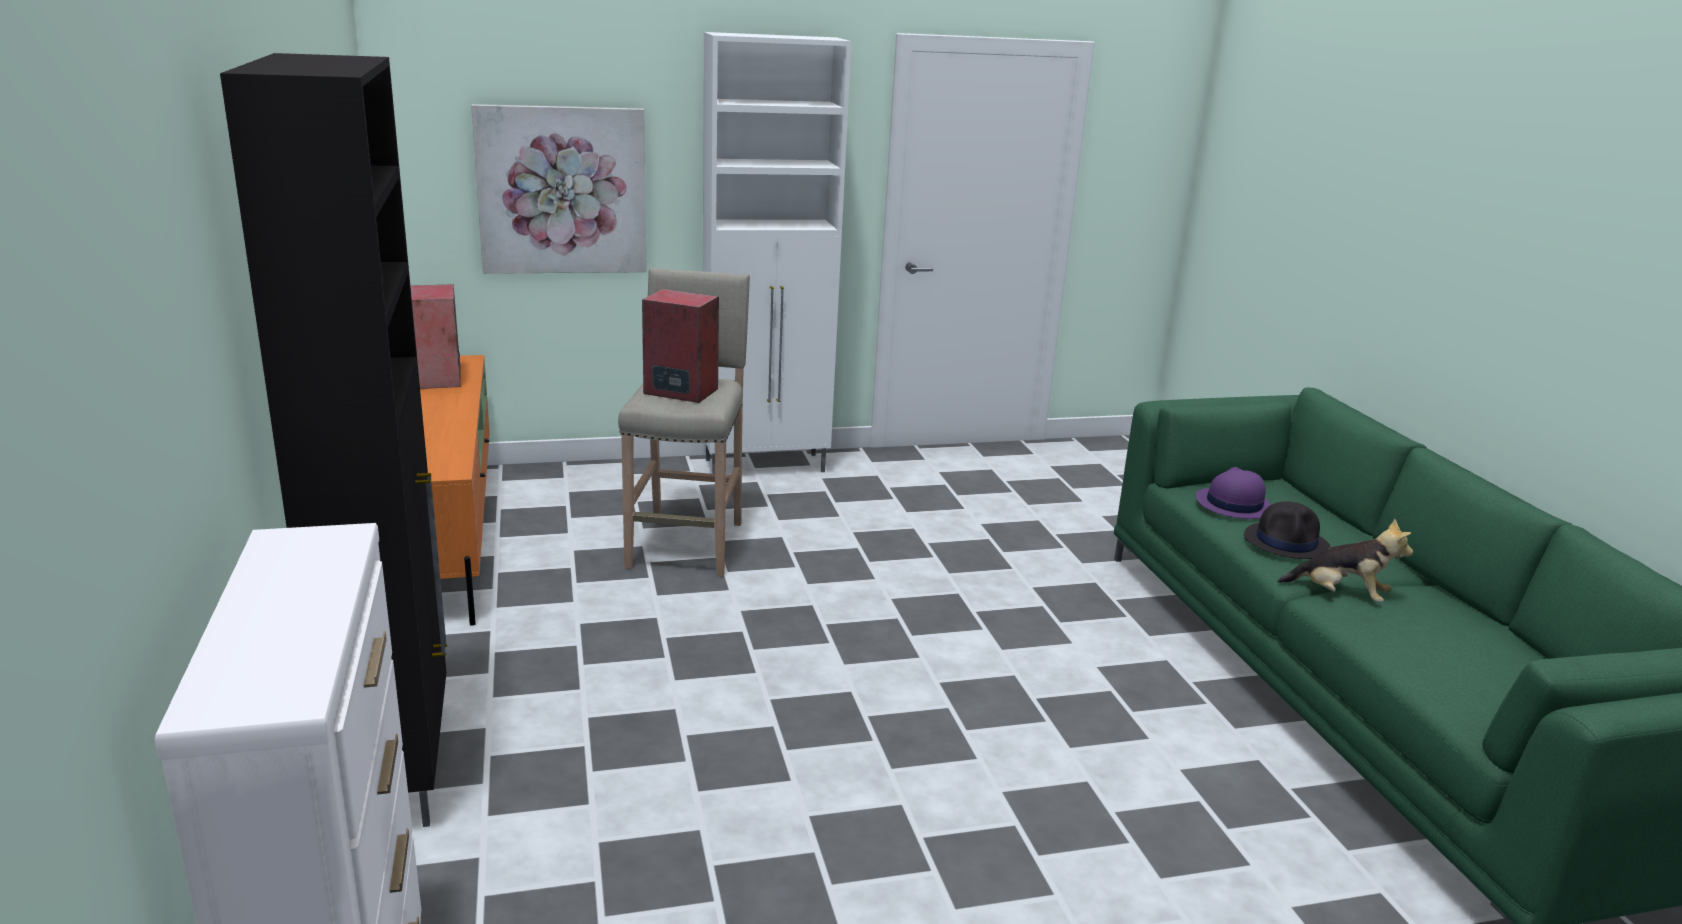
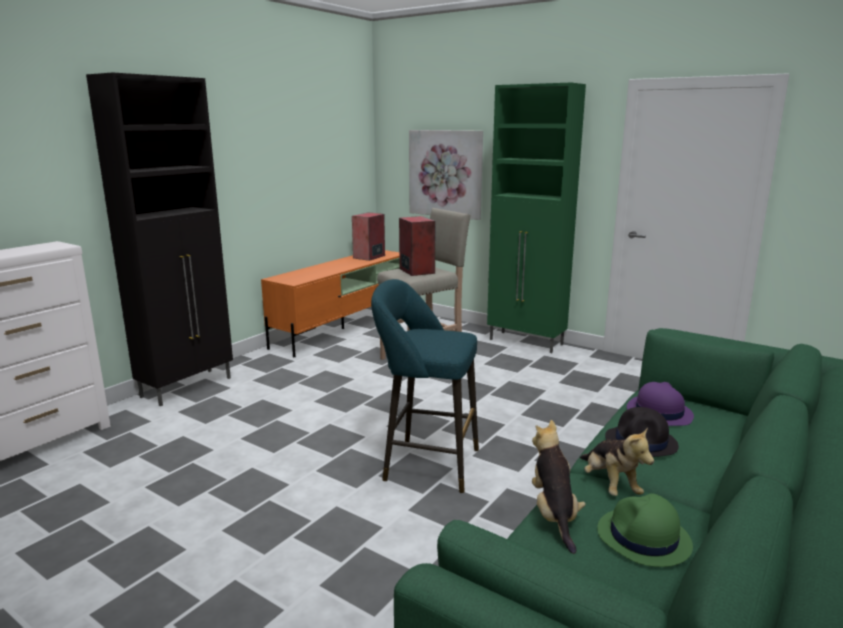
camera: 50 degrees right, 5 degrees down
white cabinet [703,32,851,474] -> green cabinet [487,82,586,353]
none -> turquoise stool [371,279,479,493]
none -> plush toy [532,420,586,554]
none -> green hat [597,493,693,567]

